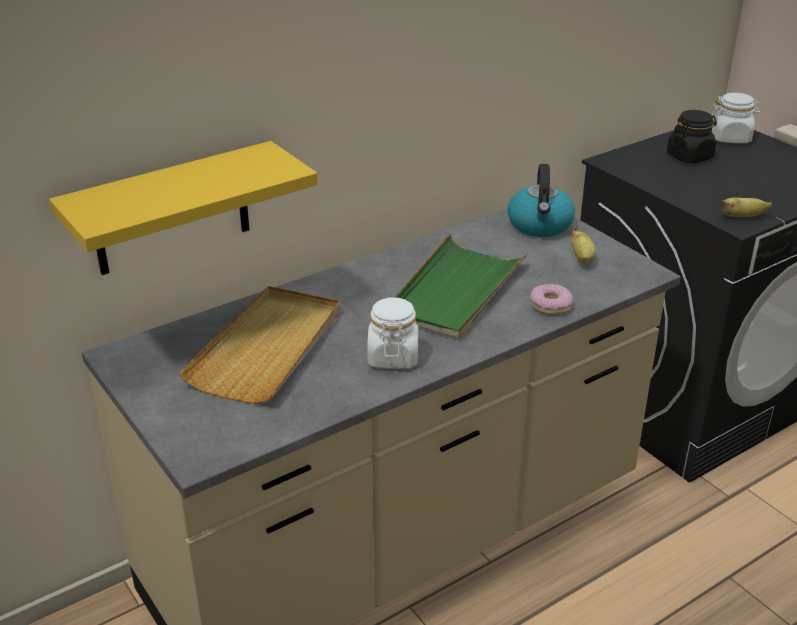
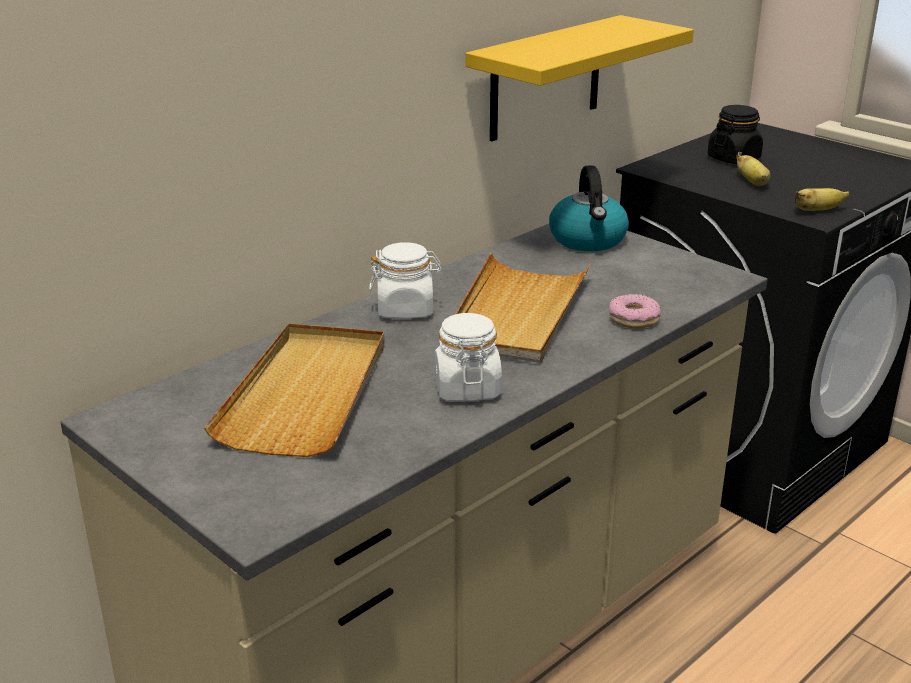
camera: 10 degrees left, 5 degrees down
yellow shelf [49,141,318,275] -> yellow shelf moved to [466,15,694,141]
green tray [395,234,528,339] -> beige tray [455,252,591,363]
banana [571,227,596,265] -> banana moved to [736,152,770,186]
white jar [712,93,762,143] -> white jar moved to [369,242,442,319]

